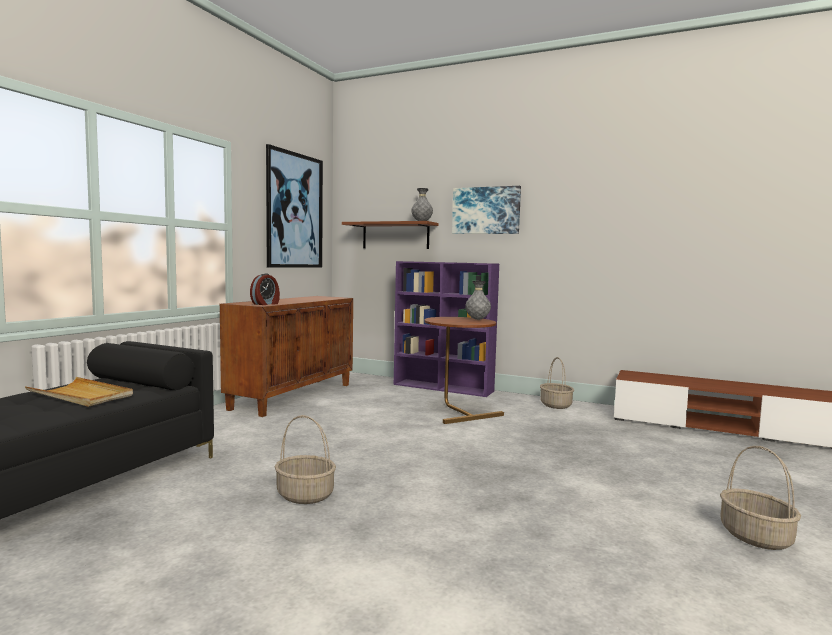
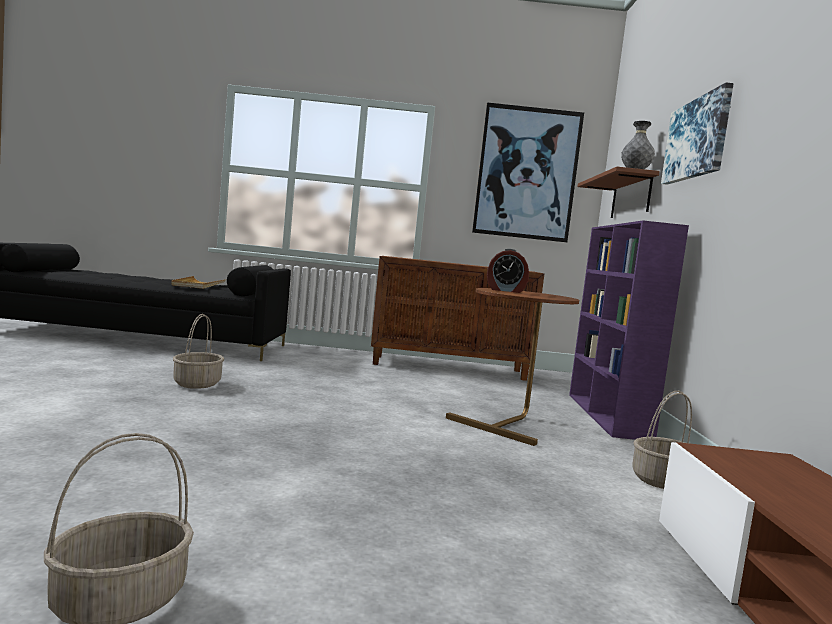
camera: 65 degrees right, 0 degrees up
alarm clock [250,273,280,305] -> alarm clock moved to [487,249,529,293]
grey vase [465,281,491,320] -> none

